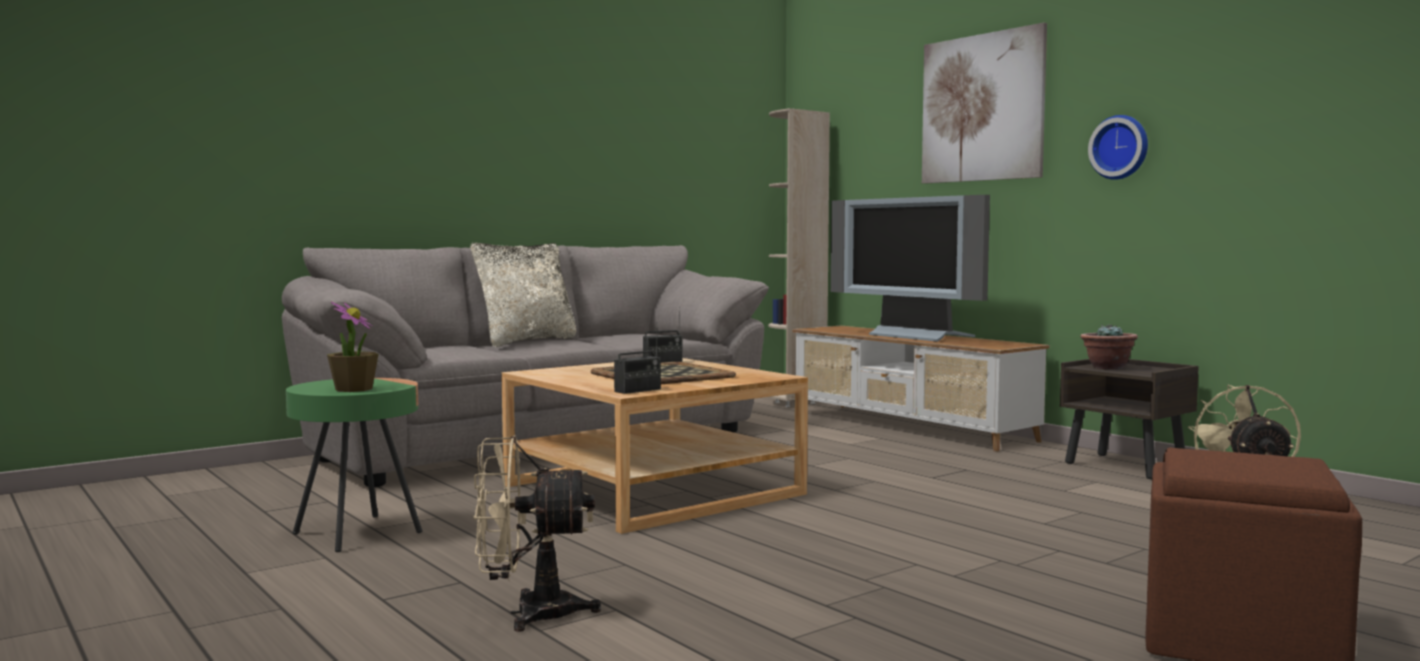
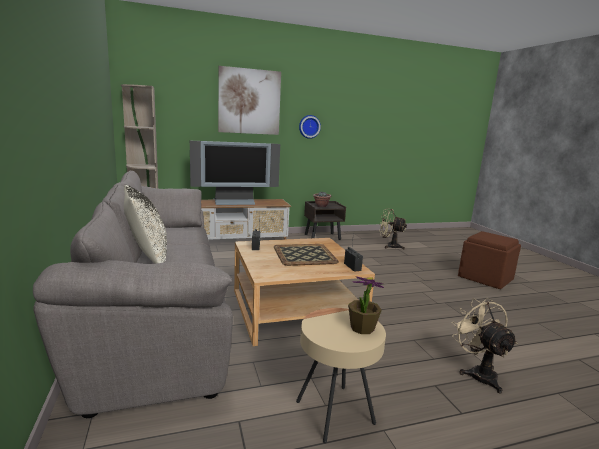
camera: 70 degrees left, 10 degrees up
green side table [286,378,422,552] -> beige side table [296,308,386,443]
beige fan [473,436,601,632] -> beige fan turned 150 degrees clockwise [451,298,518,394]

